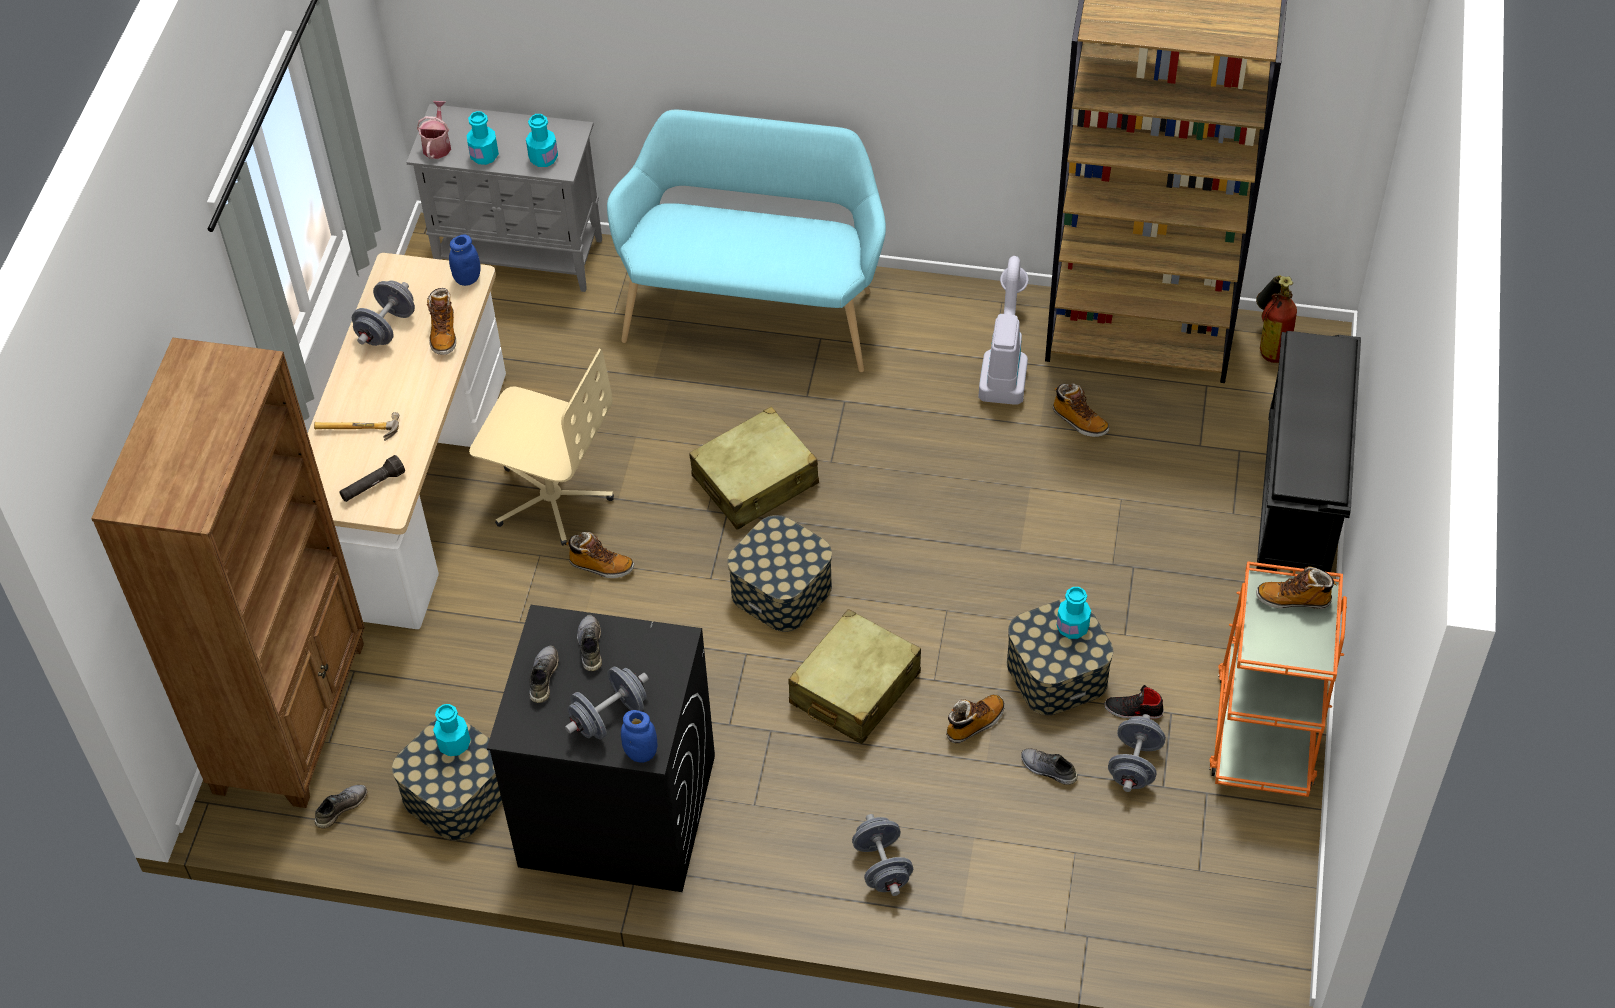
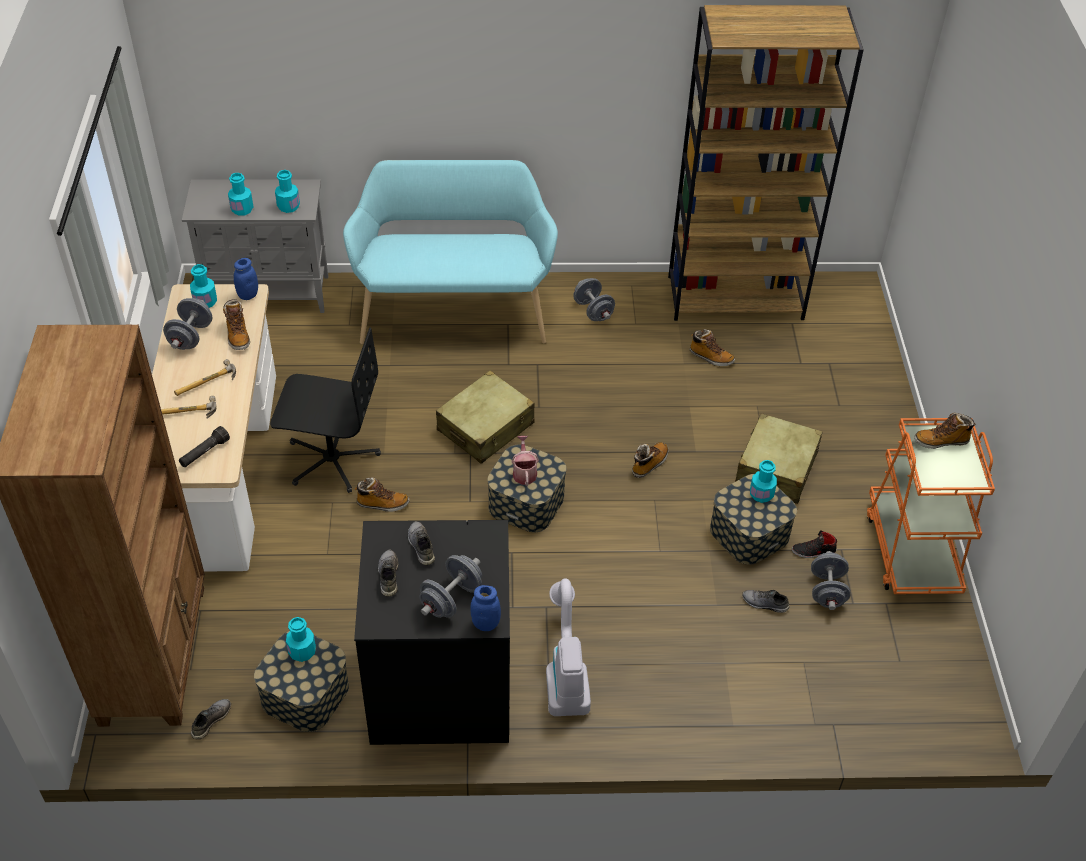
camera: 15 degrees left, 5 degrees down
watering can [417,101,451,159] -> watering can moved to [511,436,539,486]
beige office chair [469,349,614,546] -> black office chair [270,327,381,493]
beige suitcase [788,609,921,744] -> beige suitcase moved to [735,413,823,504]
grey dumbbell [852,814,913,896] -> grey dumbbell moved to [573,278,615,321]
boot [946,695,1005,743] -> boot moved to [632,442,669,478]
vacuum cleaner [978,256,1028,405] -> vacuum cleaner moved to [546,578,591,716]
fire extinguisher [1256,275,1297,363] -> none
black shoe rack [1256,331,1361,572] -> none
none -> hammer [174,359,236,396]
none -> turquoise bottle [190,264,217,308]

